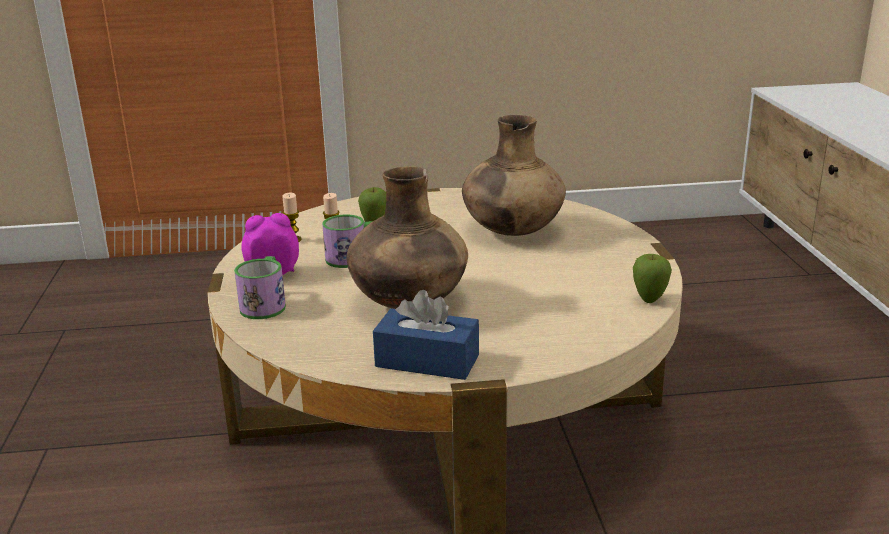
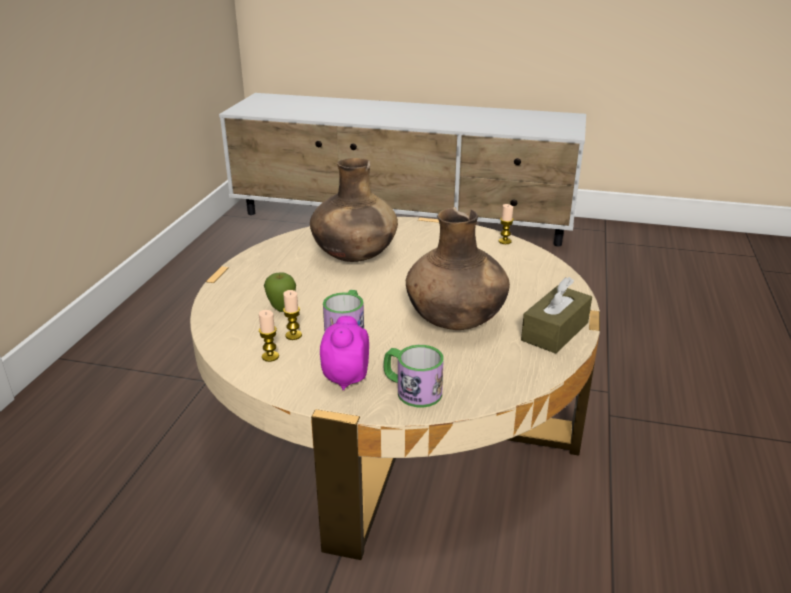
camera: 70 degrees left, 5 degrees up
blue tissue box [373,290,479,380] -> brown tissue box [521,277,592,354]
apple [633,254,672,303] -> candle [499,204,514,244]

